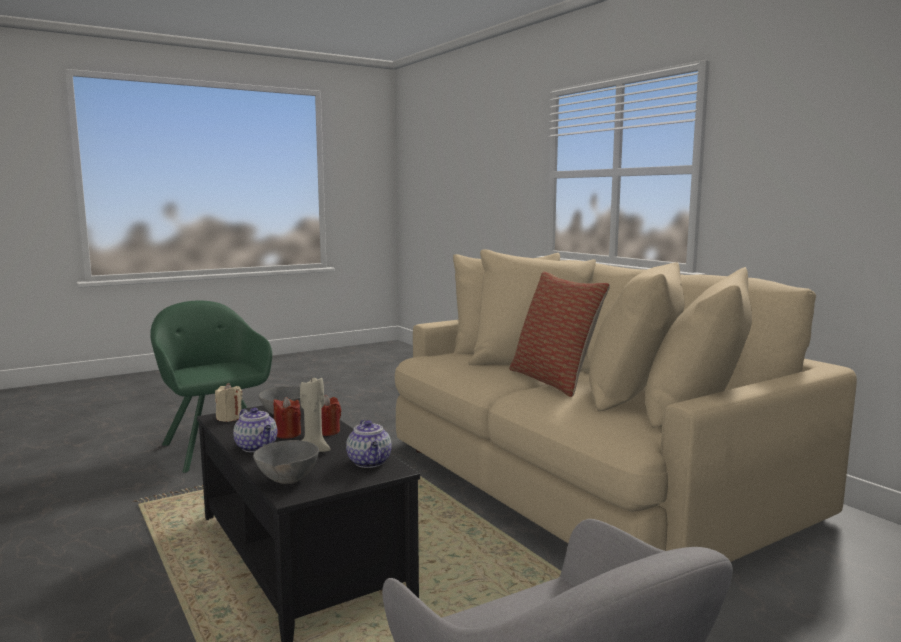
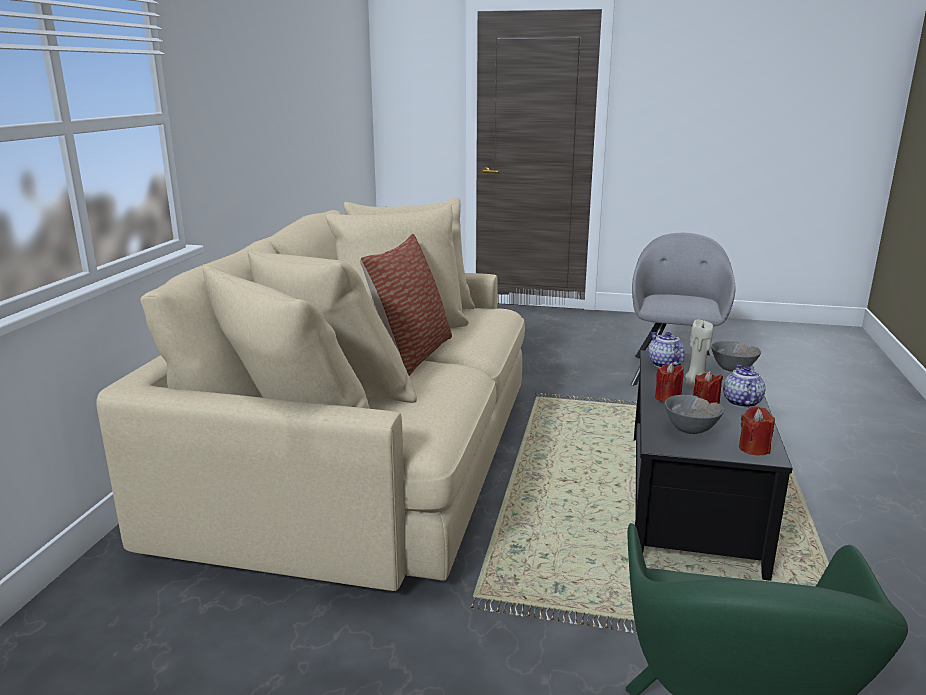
camera: 135 degrees left, 10 degrees up
beige candle [215,383,243,422] -> red candle [739,406,775,455]
teapot [346,420,392,468] -> teapot turned 45 degrees counterclockwise [648,332,685,368]

